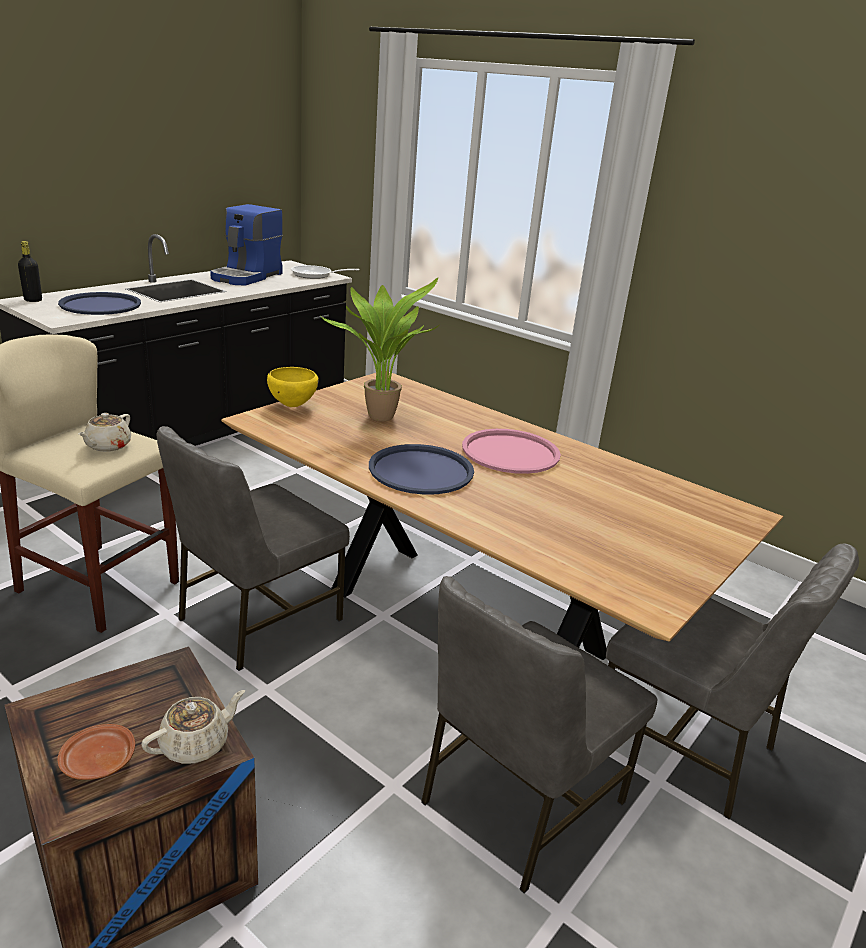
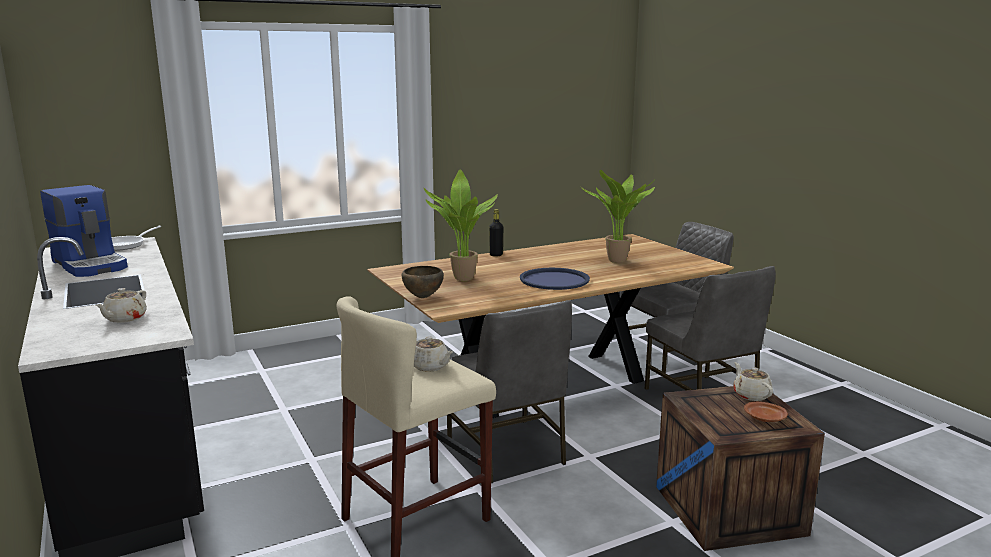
camera: 65 degrees left, 10 degrees down
black bottle [18,241,42,302] -> black bottle moved to [489,209,503,257]
blue tray [58,292,141,315] -> beige teapot [95,288,147,323]
yellow bowl [267,367,319,407] -> brown bowl [402,266,444,298]
pink tray [462,429,561,474] -> none
none -> potted plant [580,170,655,263]

